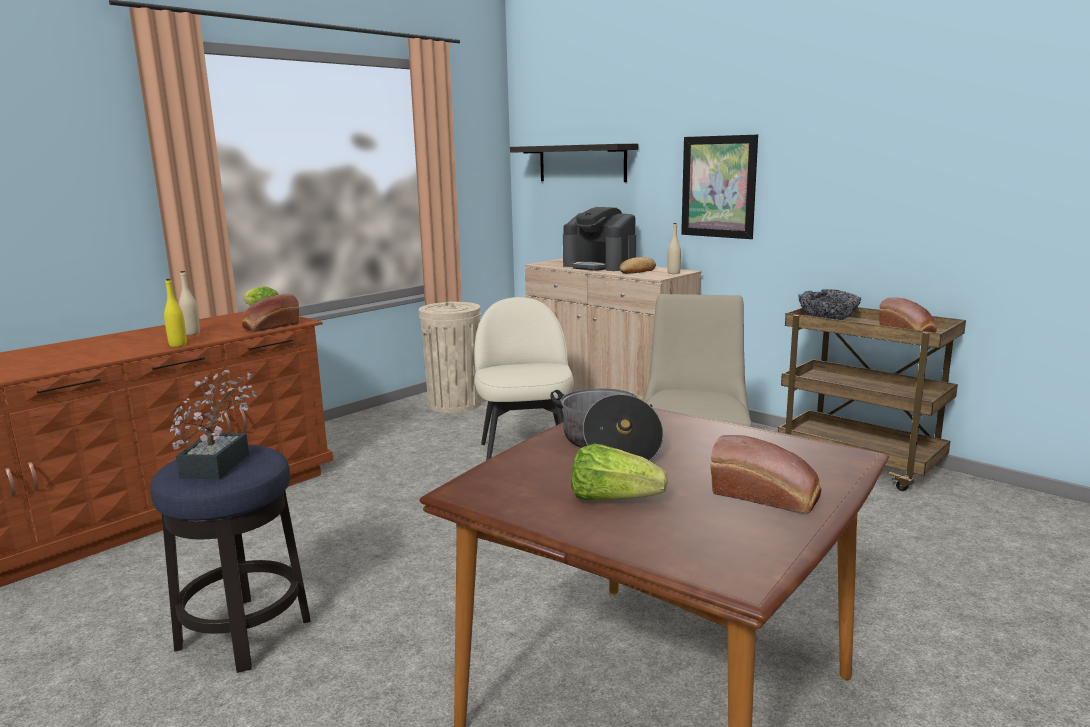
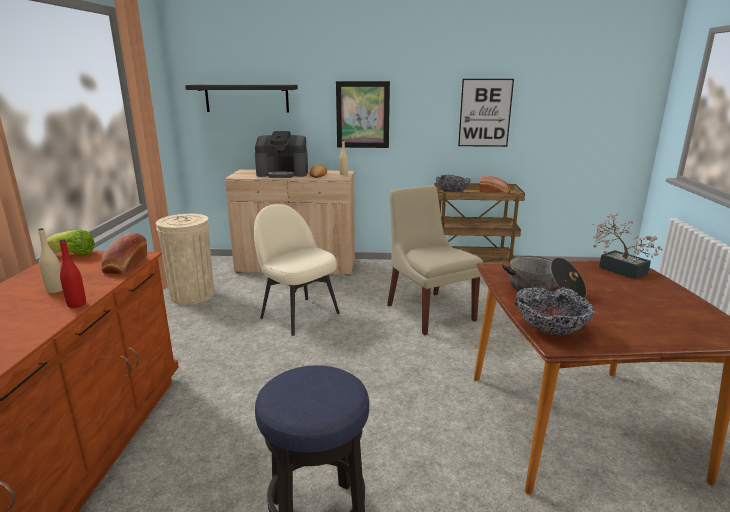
camera: 40 degrees left, 5 degrees up
yellow bottle [164,279,187,347] -> red bottle [59,239,86,308]
potted plant [170,370,257,479] -> potted plant moved to [593,213,663,279]
lettuce [571,443,668,501] -> none
bread [711,435,821,514] -> none
none -> picture [458,79,514,147]
none -> bowl [515,287,595,335]

